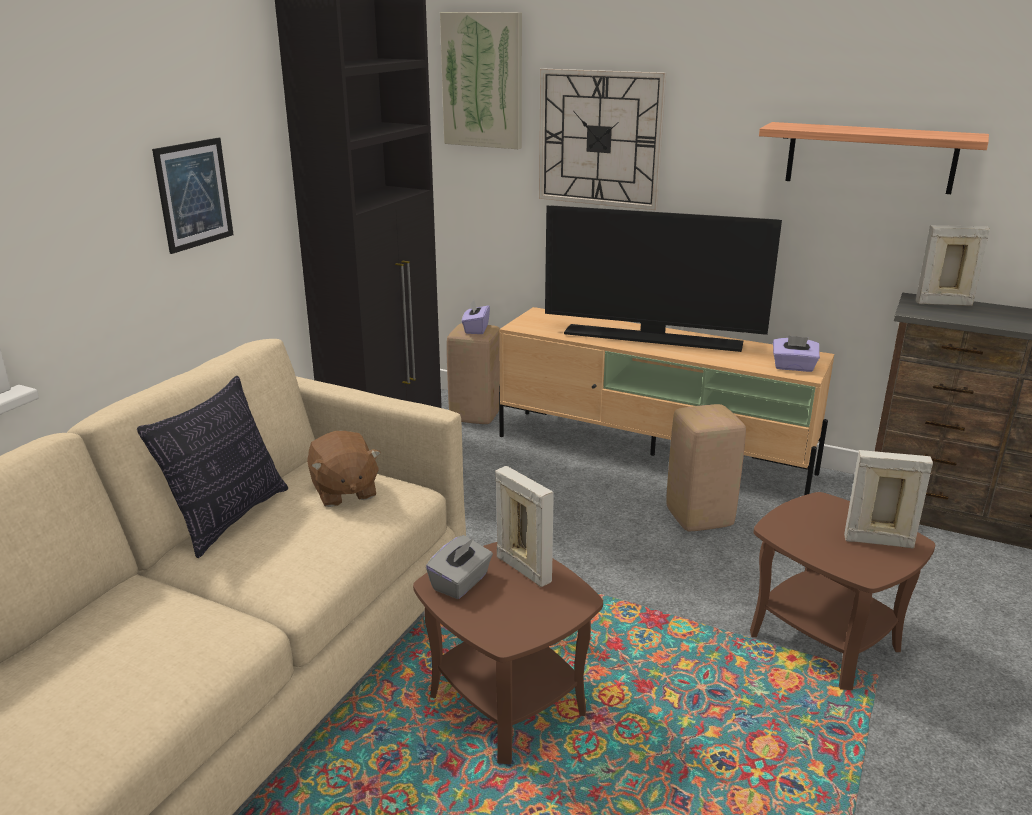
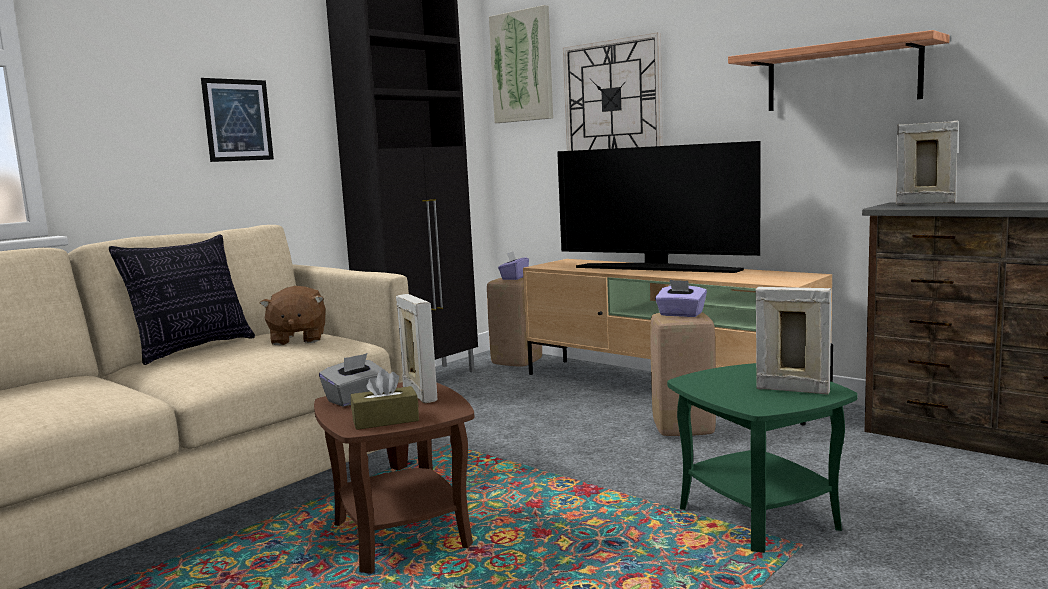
camera: 15 degrees right, 15 degrees down
brown side table [750,492,935,690] -> green side table [667,363,858,553]
purple tissue box [773,335,820,372] -> purple tissue box moved to [655,280,707,317]
none -> brown tissue box [351,369,419,430]

